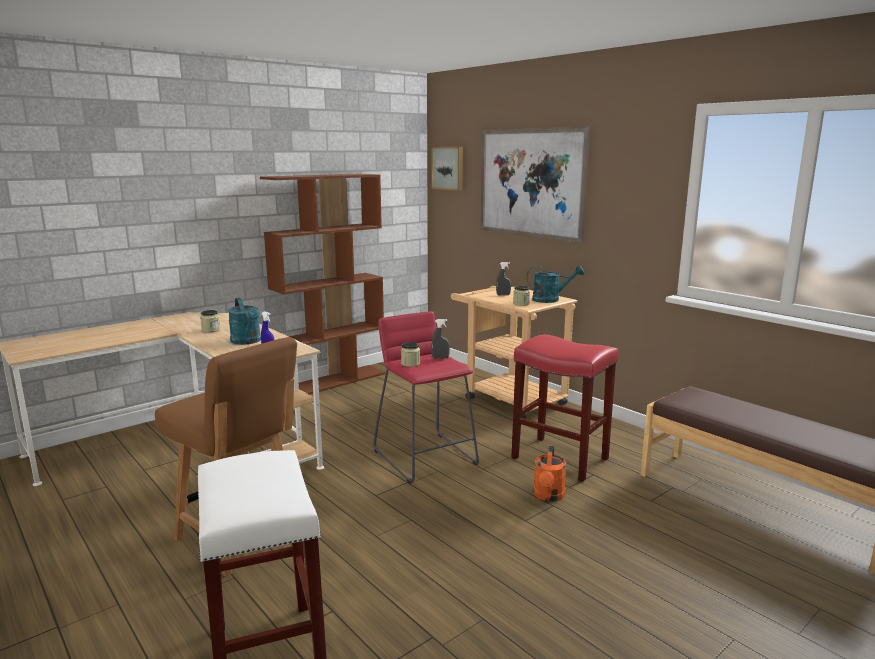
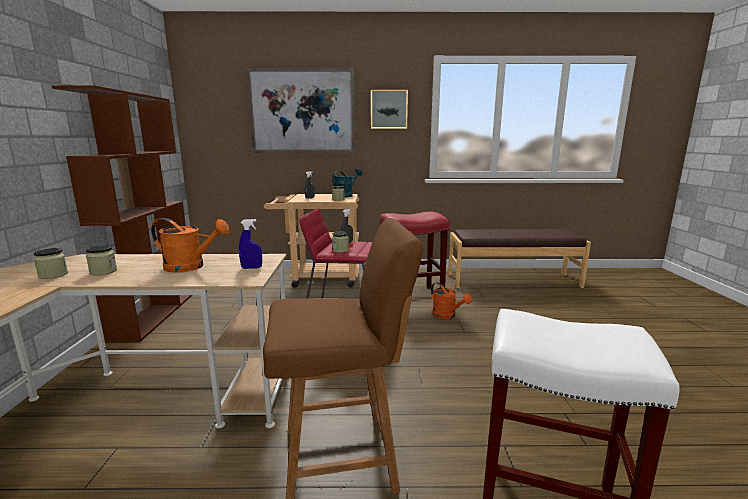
camera: 50 degrees left, 0 degrees up
turquoise watering can [228,298,261,345] -> orange watering can [151,218,230,273]
picture [431,147,463,191] -> picture moved to [371,90,408,129]
none -> jar [34,248,68,279]

